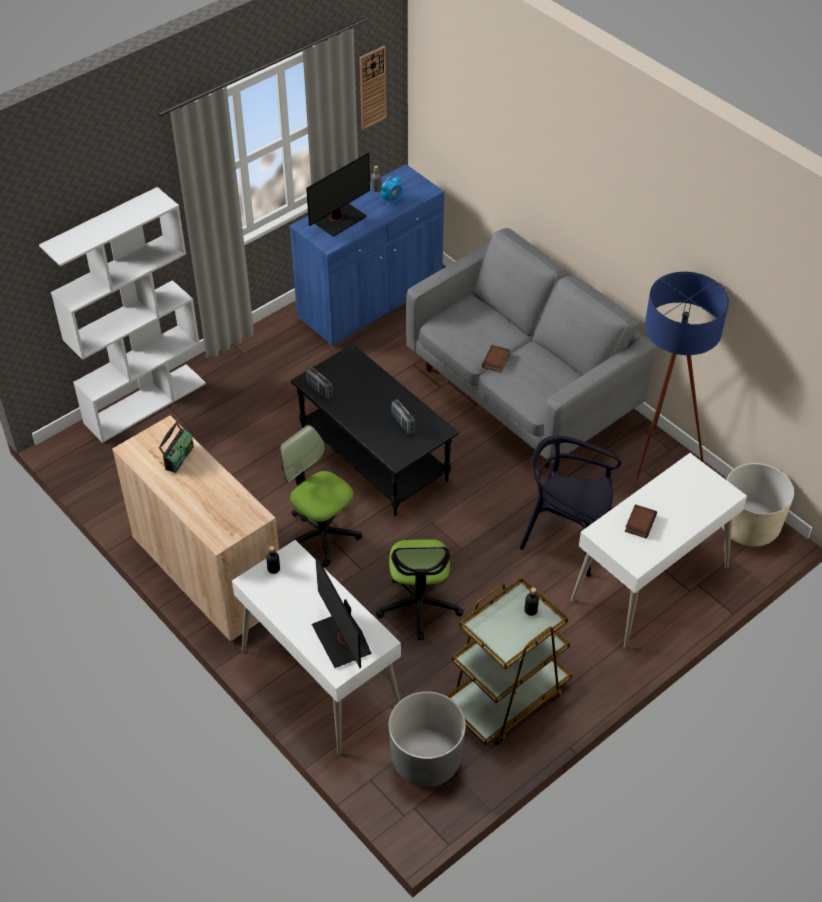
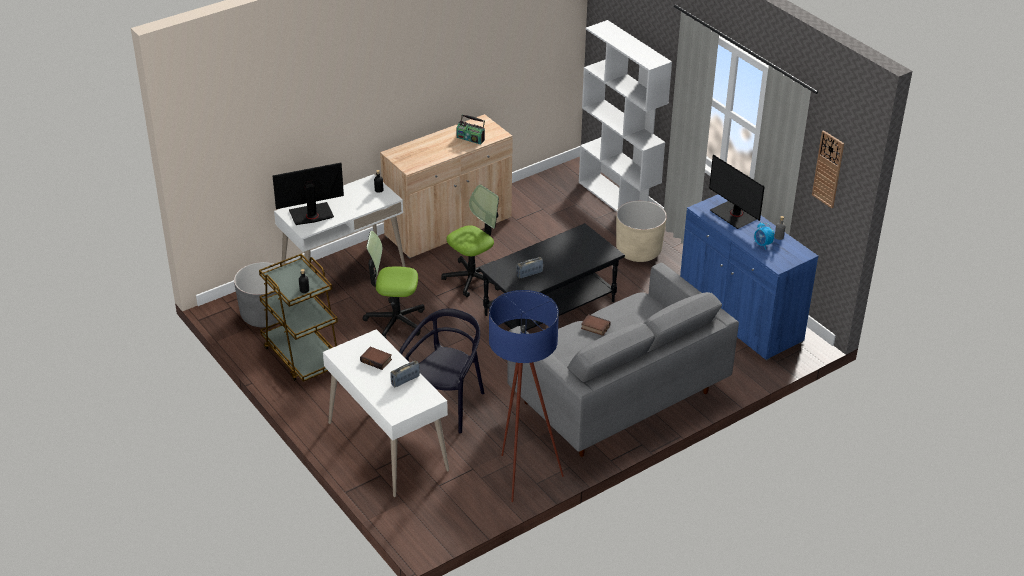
camera: 95 degrees right, 10 degrees down
radio [306,367,333,399] -> radio moved to [391,360,420,387]
beige planter [722,463,794,547] -> beige planter moved to [616,201,667,262]

